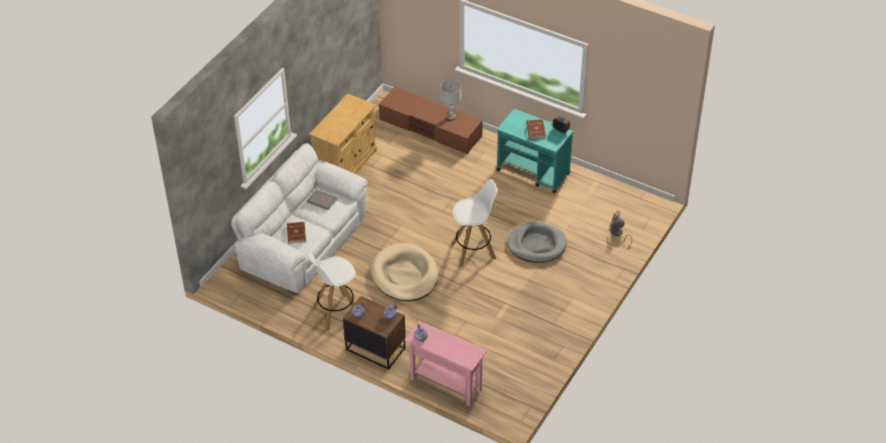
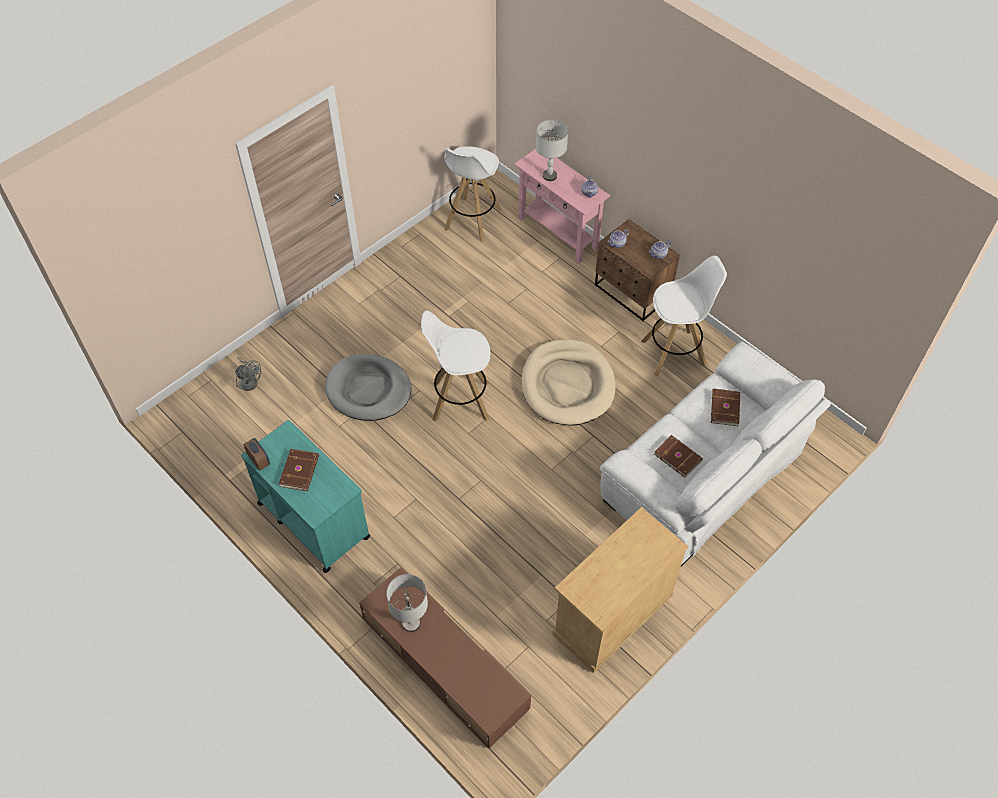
camera: 165 degrees left, 10 degrees up
grey book [307,190,337,210] -> brown book [654,435,703,478]
none -> white stool [444,146,501,242]
none -> grey table lamp [536,119,568,181]

